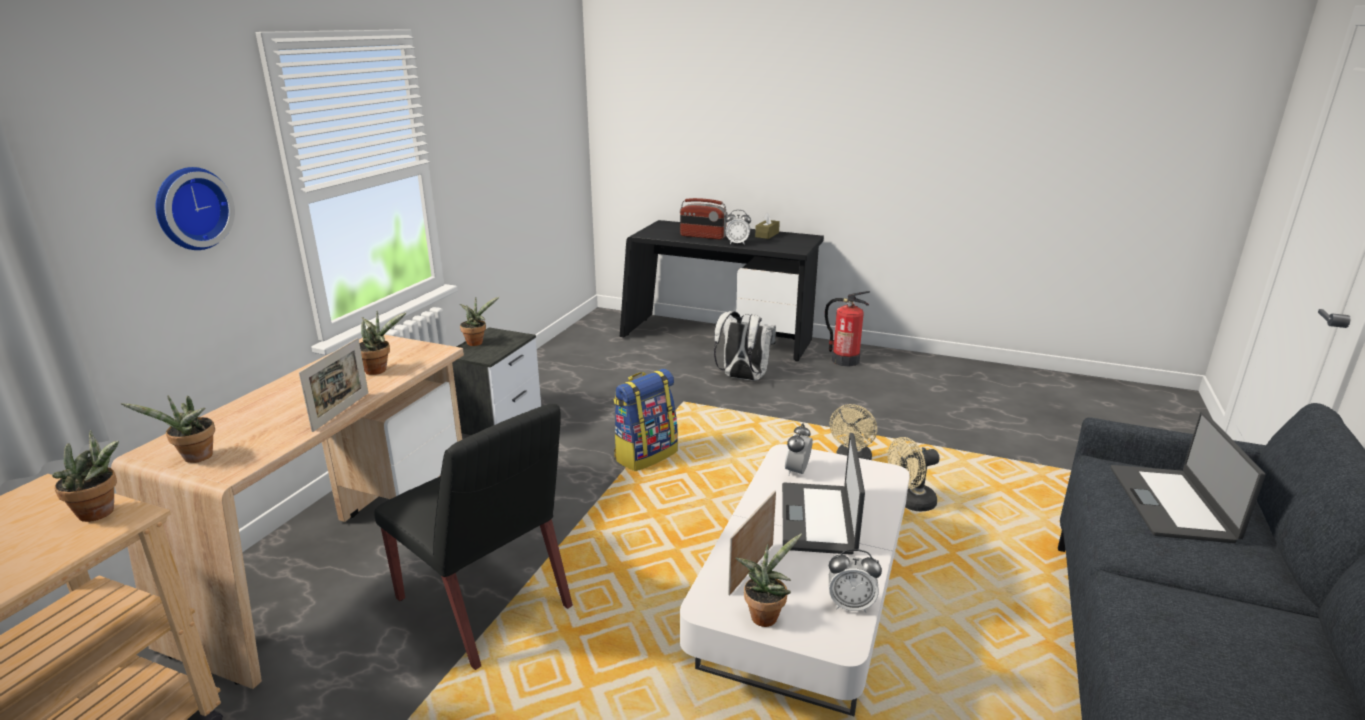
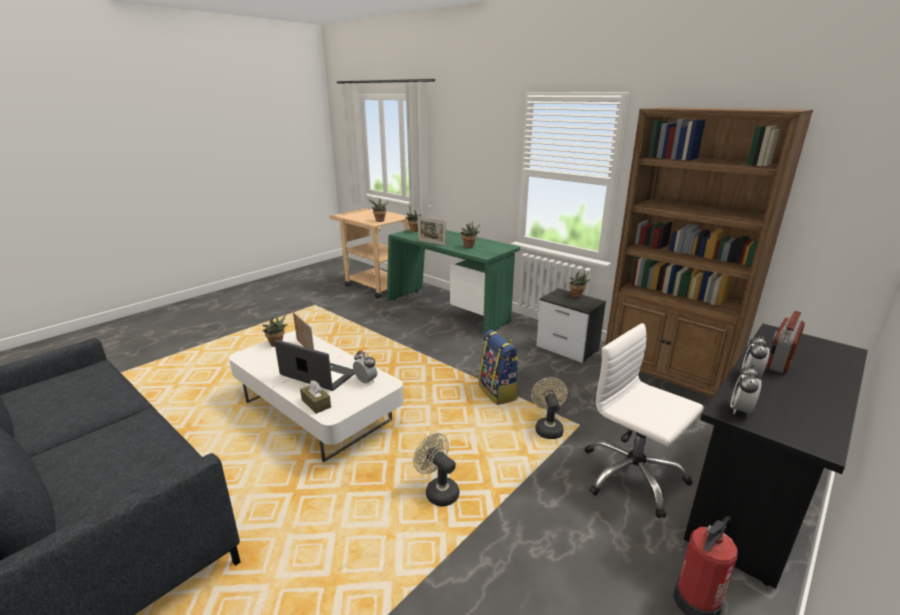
camera: 110 degrees right, 0 degrees up
beige desk [111,335,464,689] -> green desk [387,229,520,334]
wall clock [156,167,235,250] -> none
black chair [374,404,573,670] -> none
white backpack [714,311,776,381] -> white office chair [585,323,703,518]
brown tissue box [755,212,780,239] -> brown tissue box moved to [300,380,331,414]
alarm clock [829,549,882,613] -> alarm clock moved to [730,365,762,414]
beige fan [888,437,939,511] -> beige fan moved to [531,377,568,439]
laptop [1111,411,1266,543] -> none
none -> brown bookcase [605,107,813,402]

